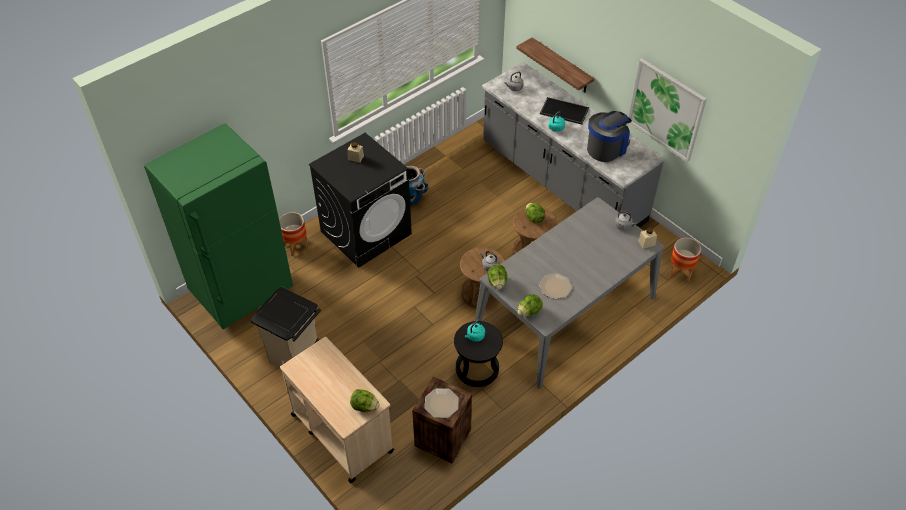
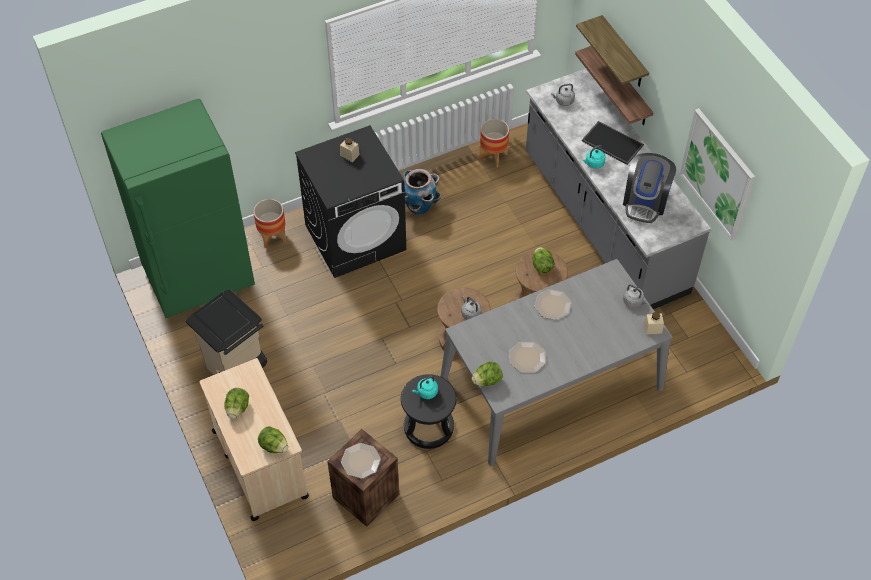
camera: 15 degrees right, 5 degrees up
lettuce [488,264,507,290] -> lettuce moved to [224,388,249,419]
coffee machine [587,111,632,162] -> coffee machine turned 135 degrees clockwise [623,153,676,223]
planter [670,238,701,281] -> planter moved to [479,119,509,167]
none -> plate [535,289,572,320]
none -> shelf [576,15,649,87]

